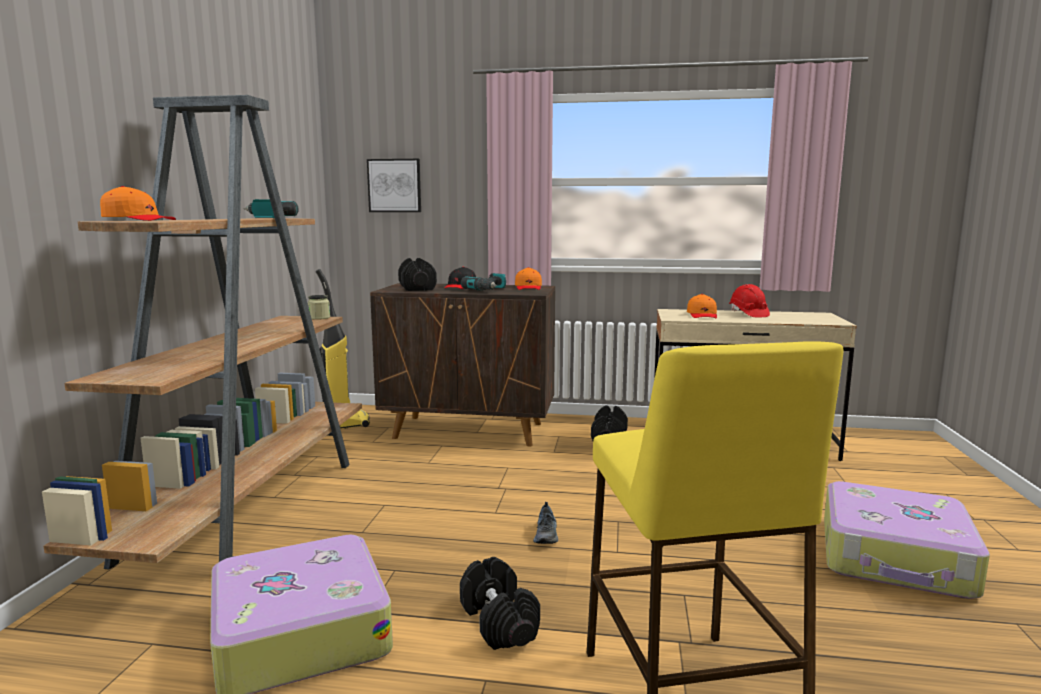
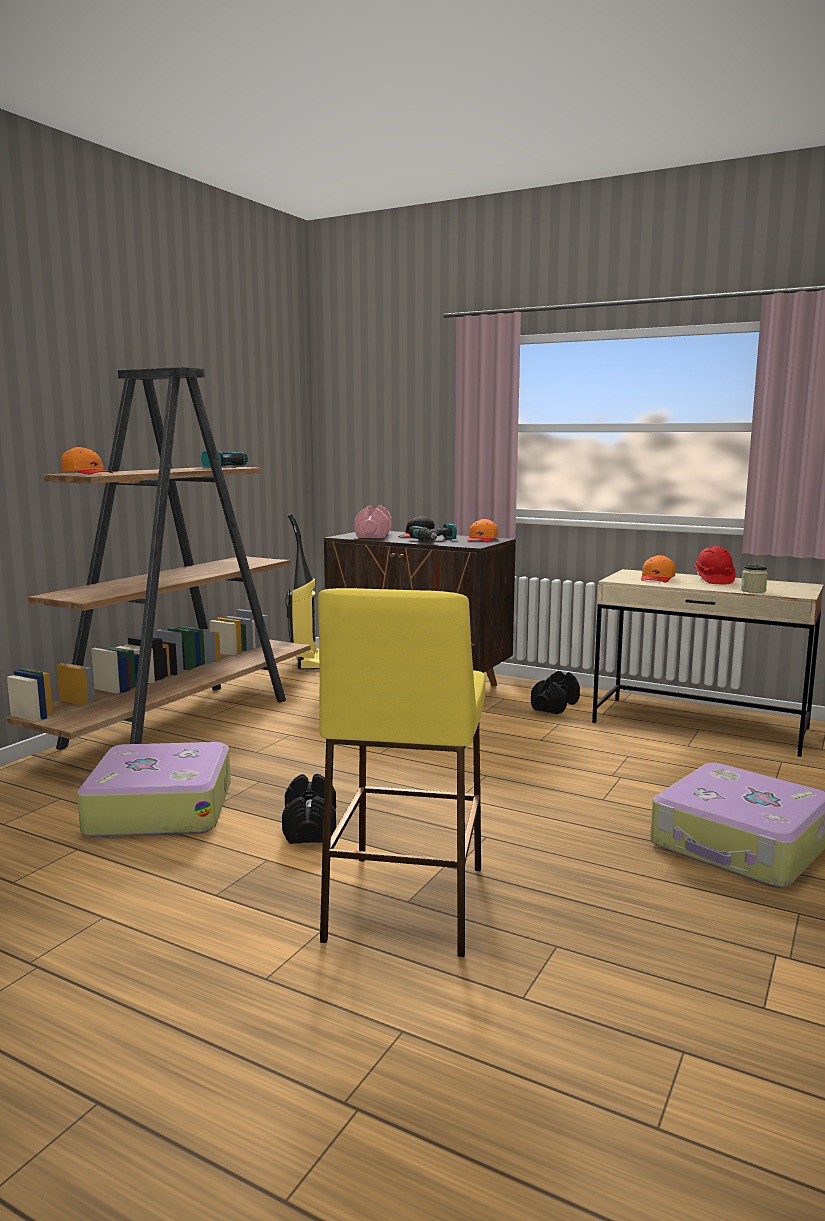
camera: 20 degrees right, 0 degrees up
jar [308,295,330,320] -> jar moved to [741,565,768,593]
picture [367,159,421,212] -> none
black dumbbell [398,258,437,291] -> pink dumbbell [354,505,392,538]
shoe [533,502,558,544] -> none

